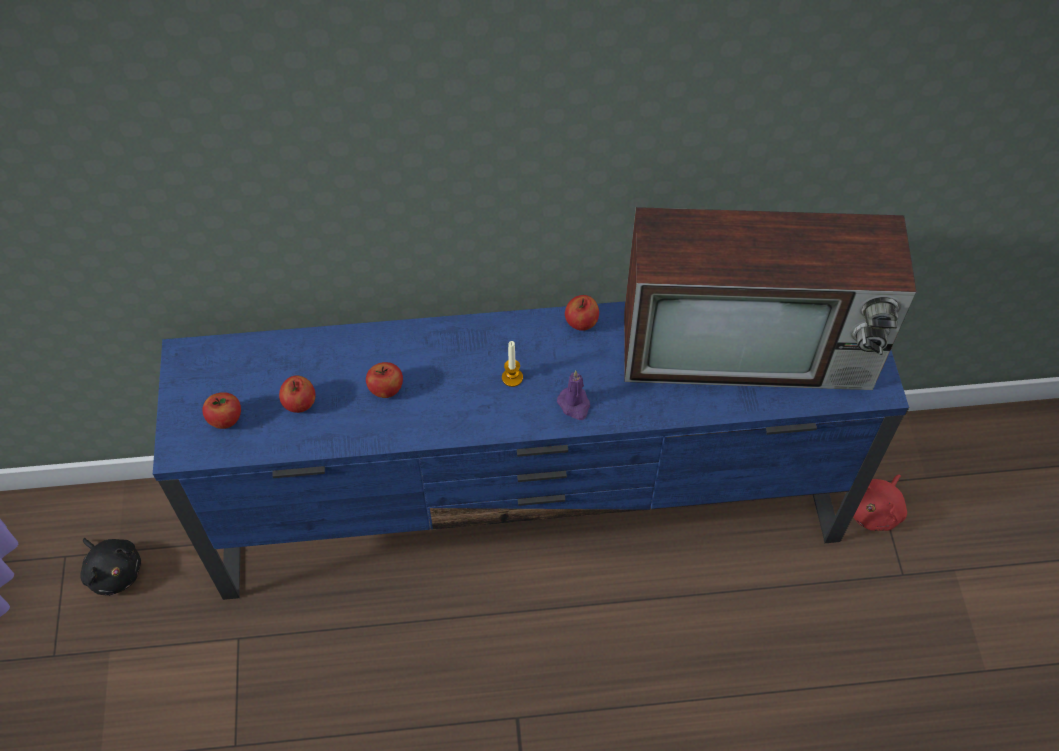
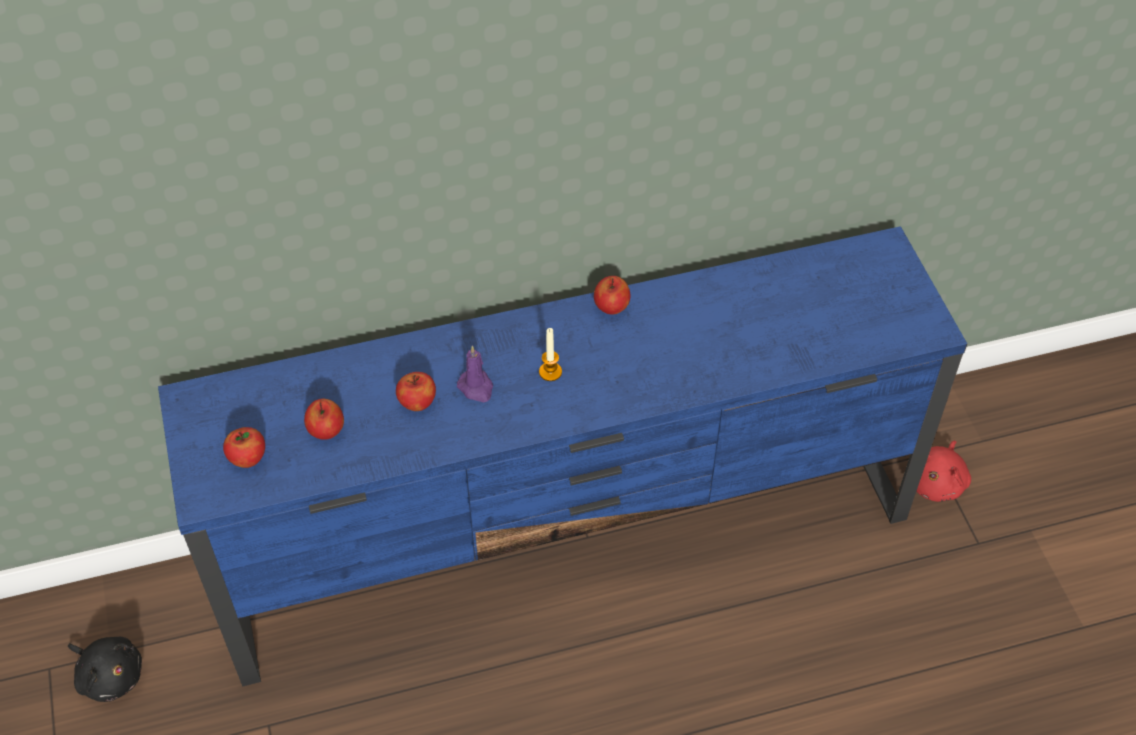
camera: 10 degrees left, 5 degrees down
purple candle [557,370,590,420] -> purple candle moved to [457,346,493,402]
television [624,207,917,390] -> none

